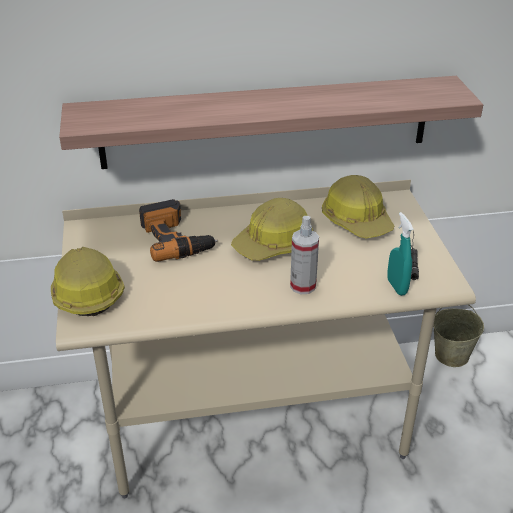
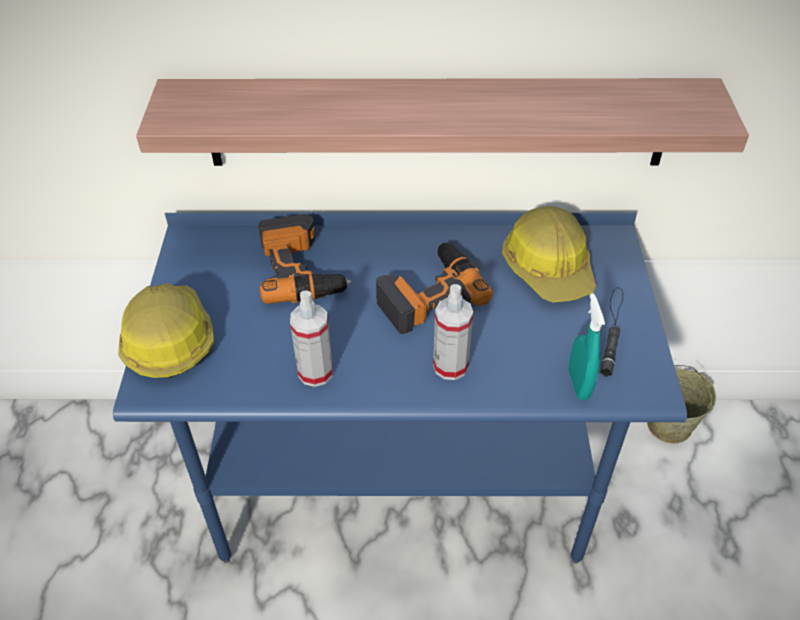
camera: 10 degrees right, 10 degrees up
beige desk [56,179,476,498] -> blue desk [113,213,687,564]
hard hat [231,198,313,261] -> power drill [376,243,493,334]
none -> spray bottle [290,291,333,387]

